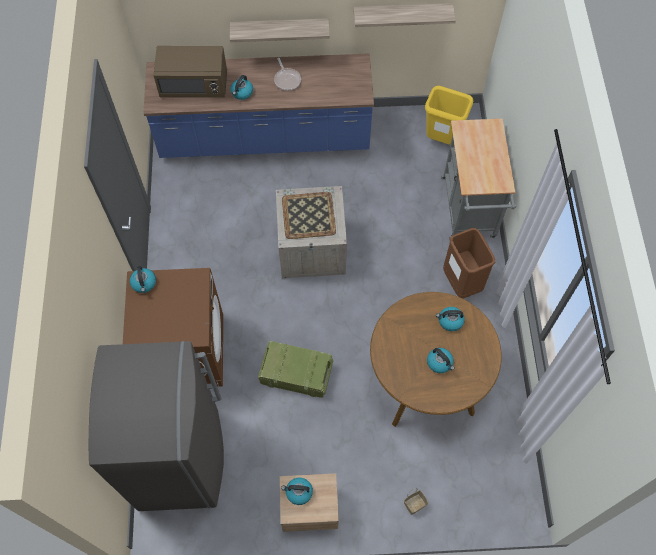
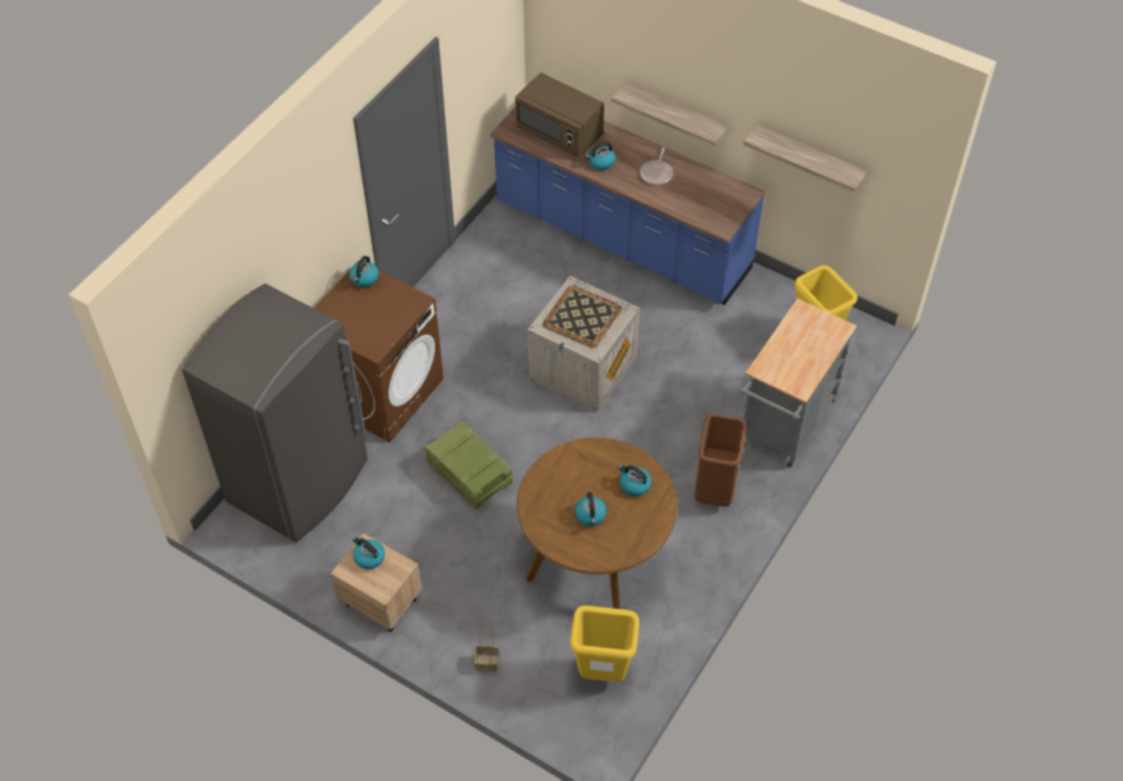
camera: 35 degrees right, 10 degrees down
none -> yellow trash can [570,605,639,682]

